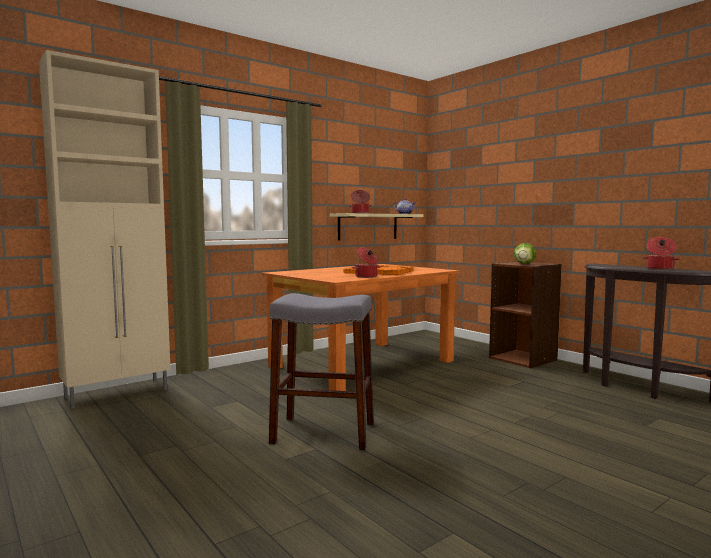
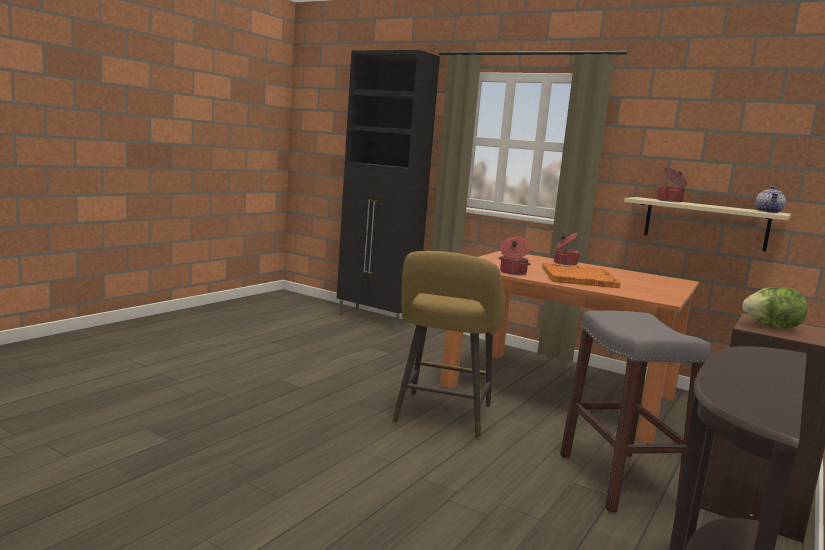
camera: 70 degrees right, 5 degrees up
beige cabinet [39,50,171,409] -> black cabinet [337,50,440,330]
grey stool [269,293,374,451] -> grey stool moved to [560,311,712,513]
cooking pot [642,237,680,270] -> cooking pot moved to [554,233,580,266]
none -> yellow stool [393,251,505,438]

